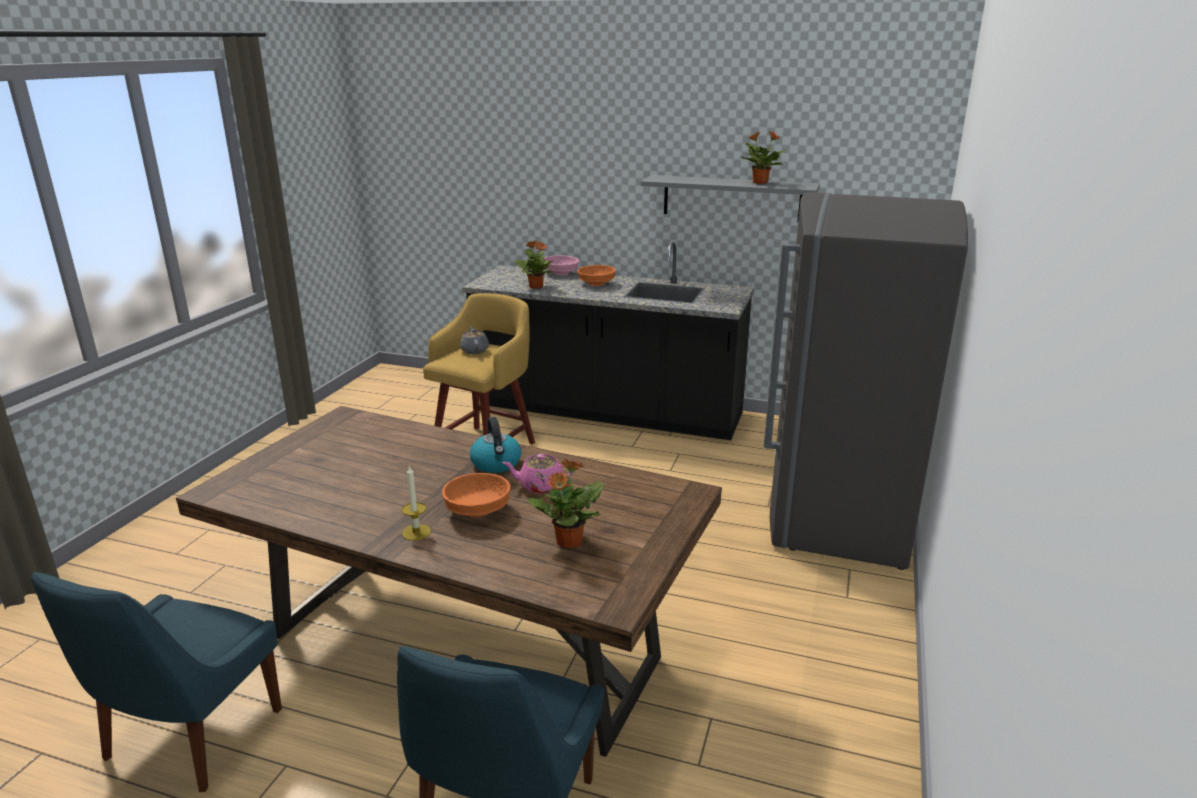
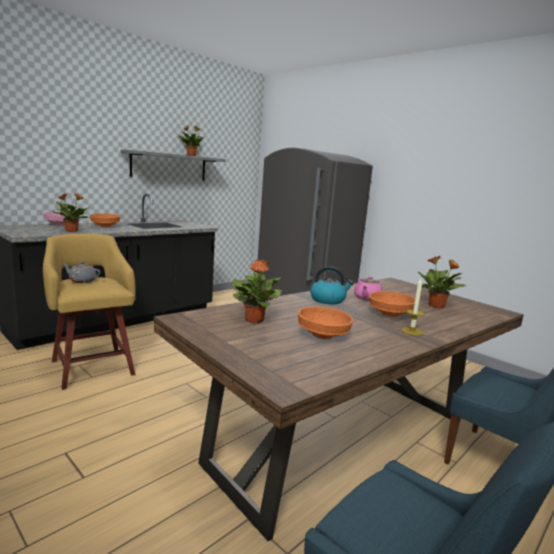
camera: 65 degrees left, 10 degrees down
none -> potted plant [232,259,282,324]
none -> orange bowl [298,306,354,339]

